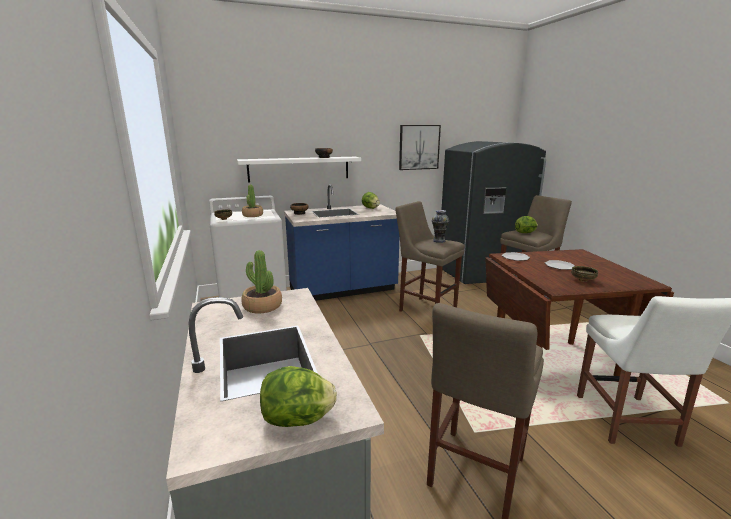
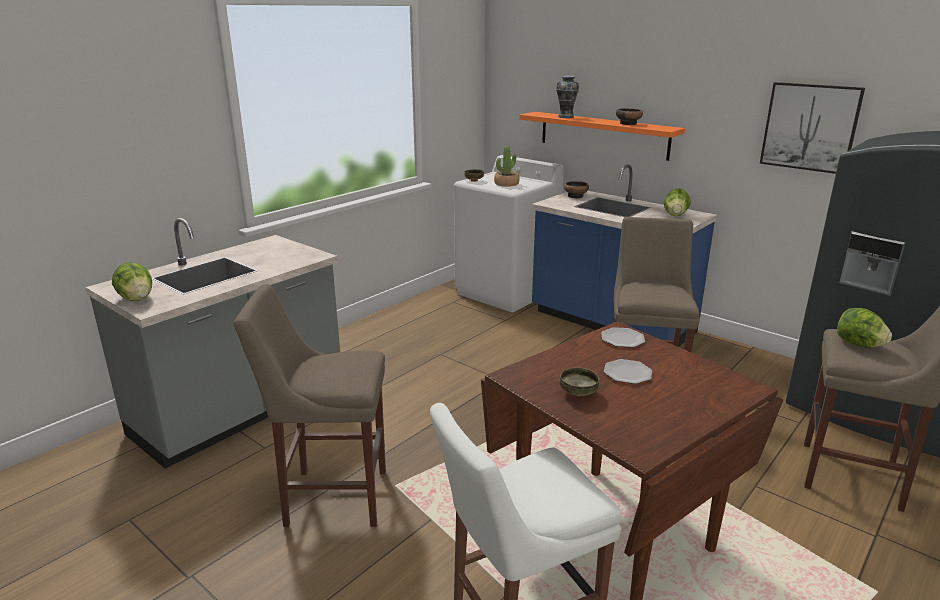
camera: 60 degrees right, 5 degrees up
white shelf [237,157,361,183] -> orange shelf [519,112,685,161]
potted plant [241,250,282,313] -> none
vase [432,210,449,243] -> vase moved to [556,76,579,118]

